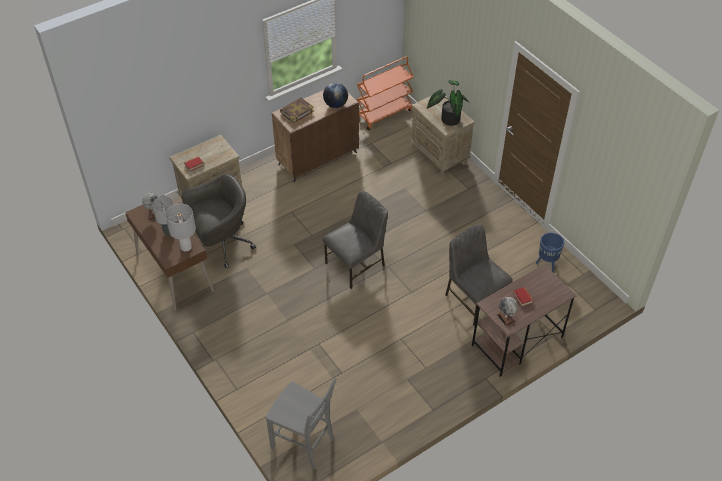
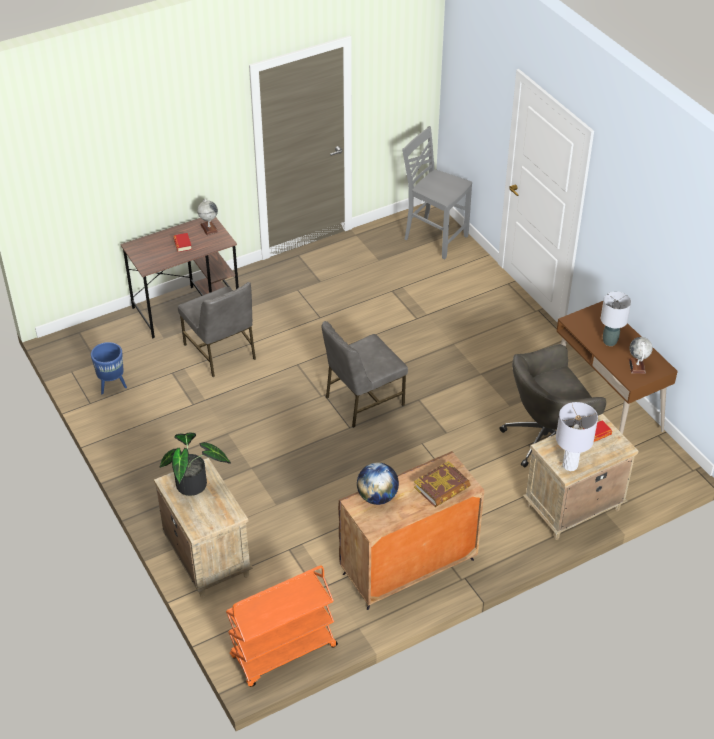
camera: 175 degrees left, 5 degrees down
grey table lamp [165,204,196,252] -> grey table lamp moved to [556,402,598,471]

